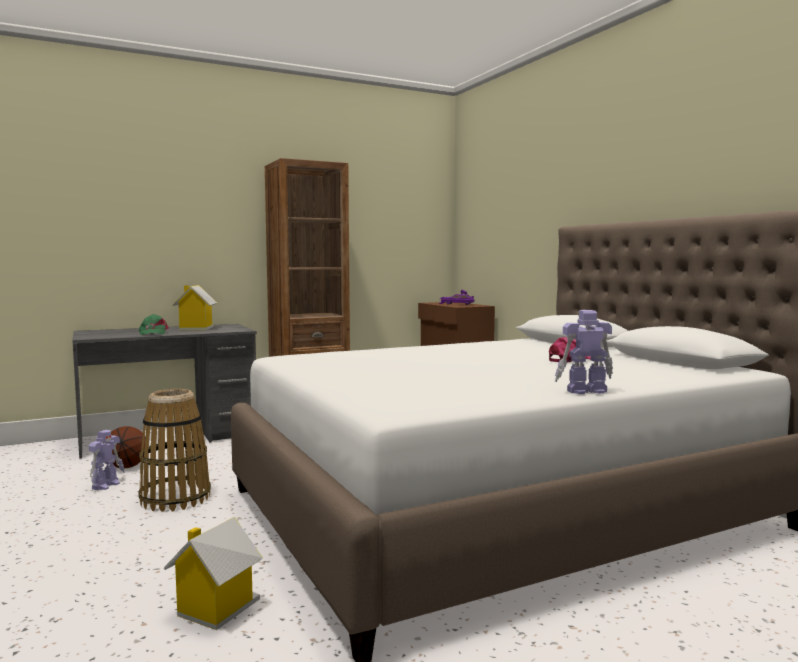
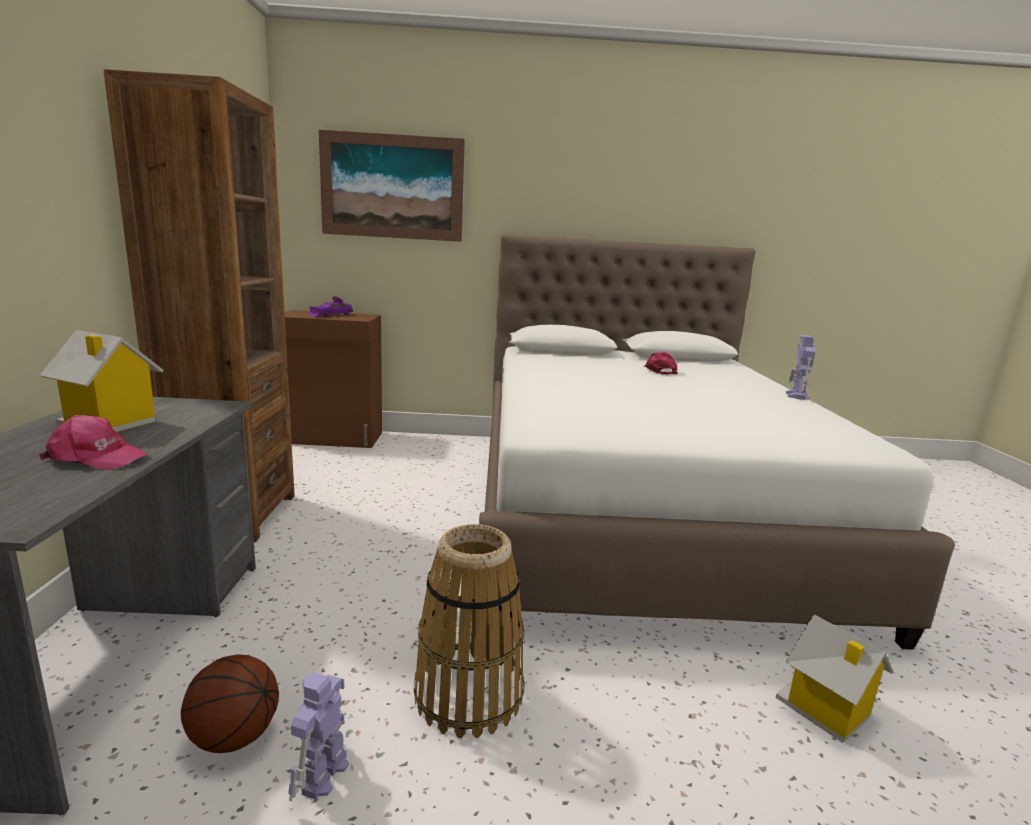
camera: 65 degrees left, 10 degrees up
toy robot [89,430,124,490] -> toy robot turned 120 degrees counterclockwise [288,673,349,801]
green cap [139,314,169,335] -> pink cap [39,415,149,470]
none -> picture [319,130,465,242]

